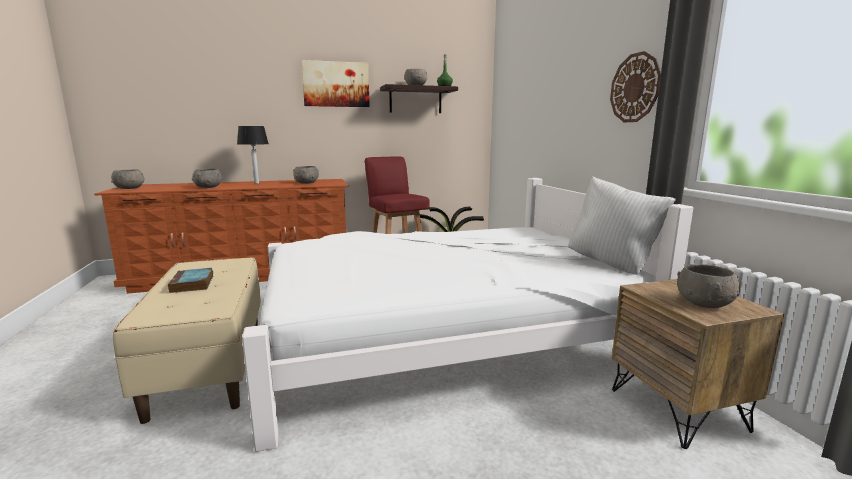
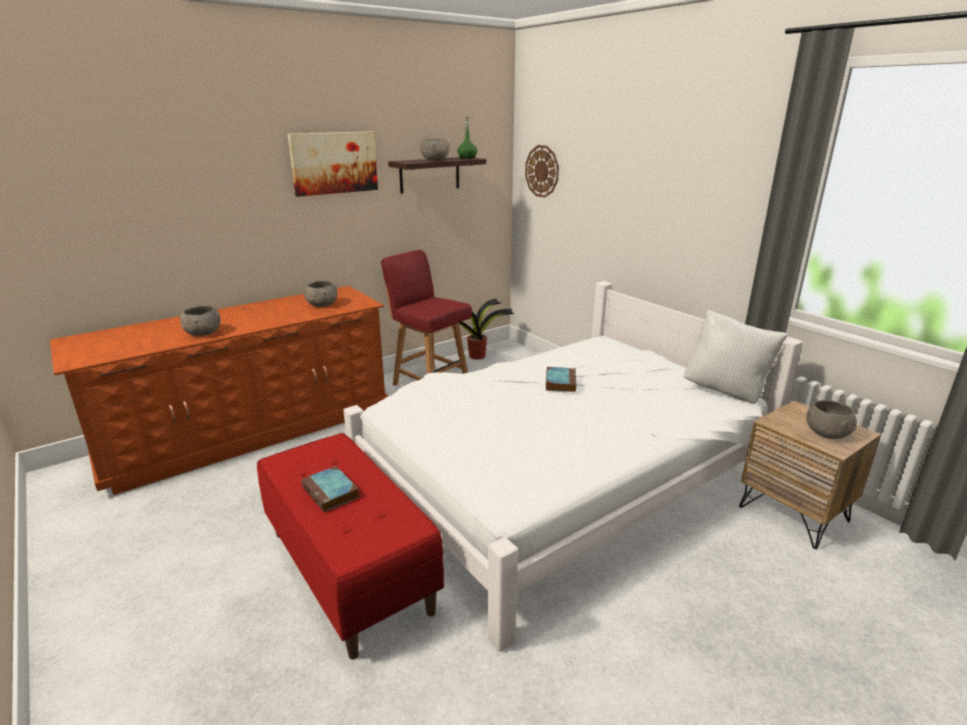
camera: 20 degrees left, 10 degrees up
grey bowl [111,170,144,189] -> none
beige bench [113,257,261,424] -> red bench [257,433,444,660]
table lamp [237,126,268,184] -> none
wall clock [610,51,661,122] -> wall clock moved to [525,145,559,198]
none -> book [546,367,576,392]

